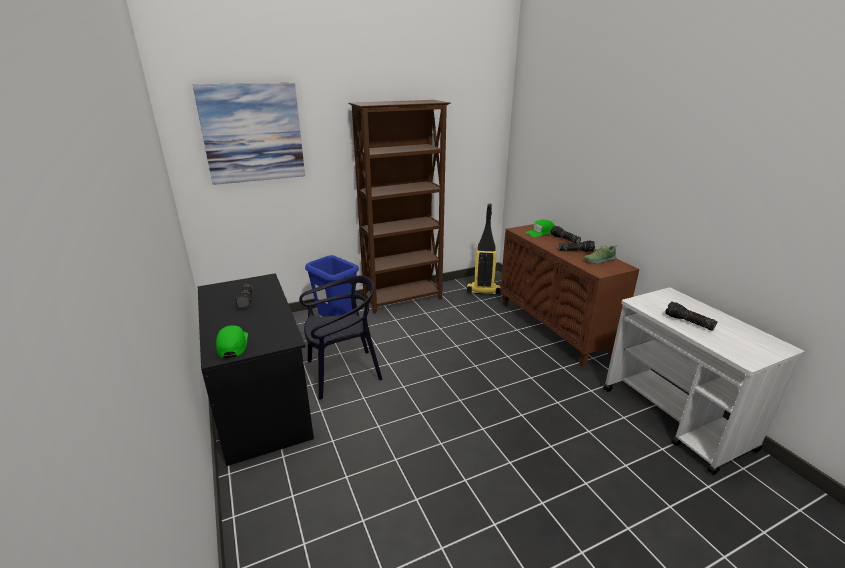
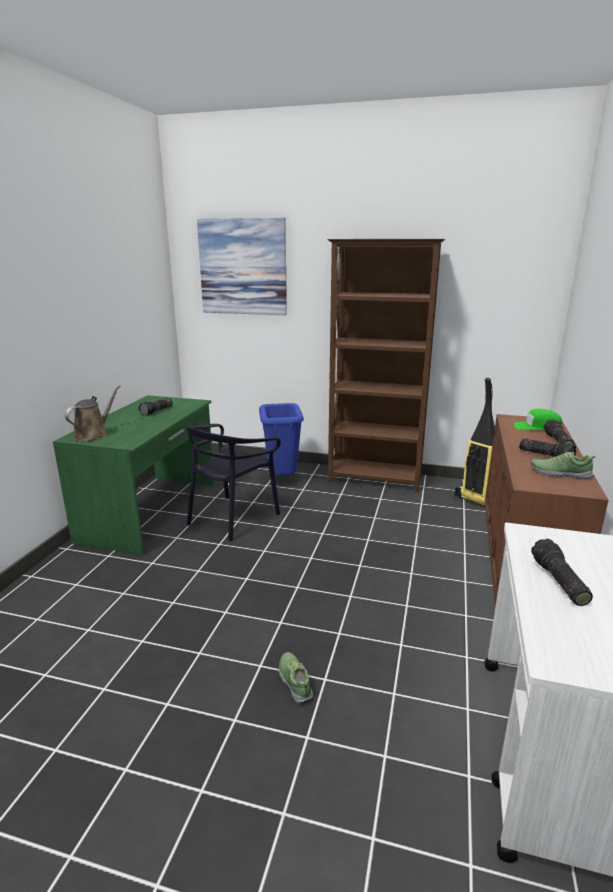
camera: 40 degrees right, 5 degrees down
black desk [198,273,314,466] -> green desk [53,395,214,555]
green cap [216,325,248,358] -> brown watering can [65,385,120,441]
black chair [299,275,382,400] -> black chair turned 105 degrees clockwise [186,424,281,541]
none -> shoe [279,652,314,703]

